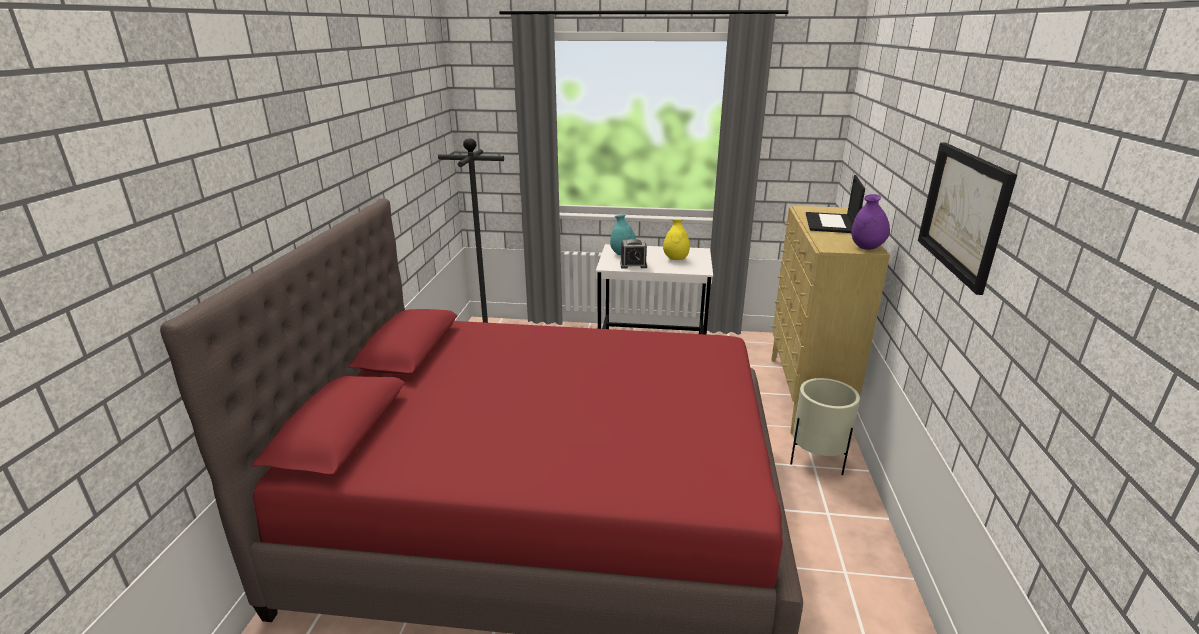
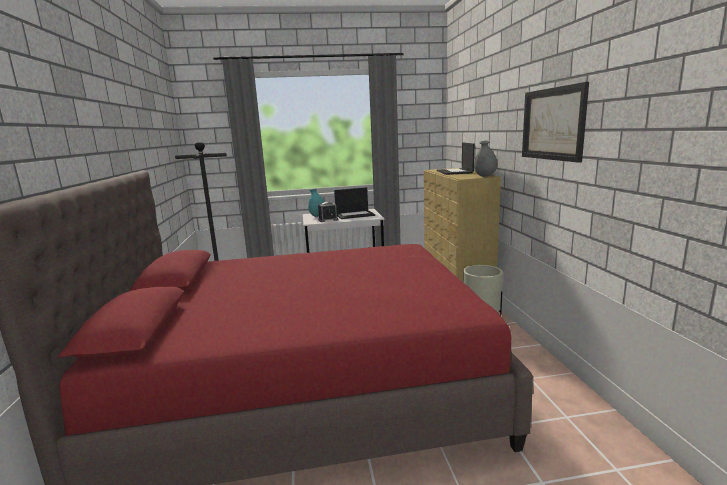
camera: 15 degrees left, 10 degrees down
yellow vase [663,219,690,260] -> laptop [334,187,375,219]
purple vase [851,194,890,250] -> grey vase [474,141,498,177]

